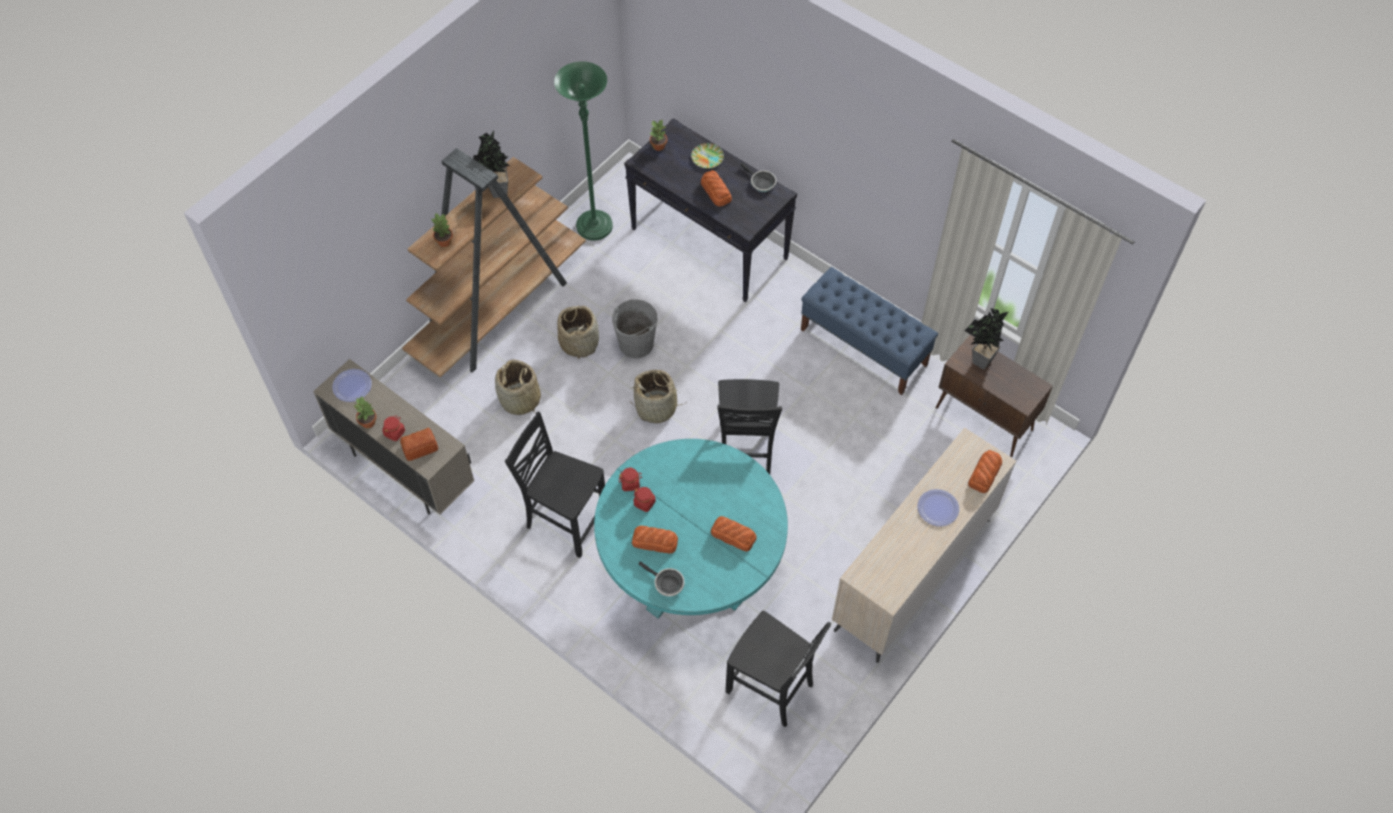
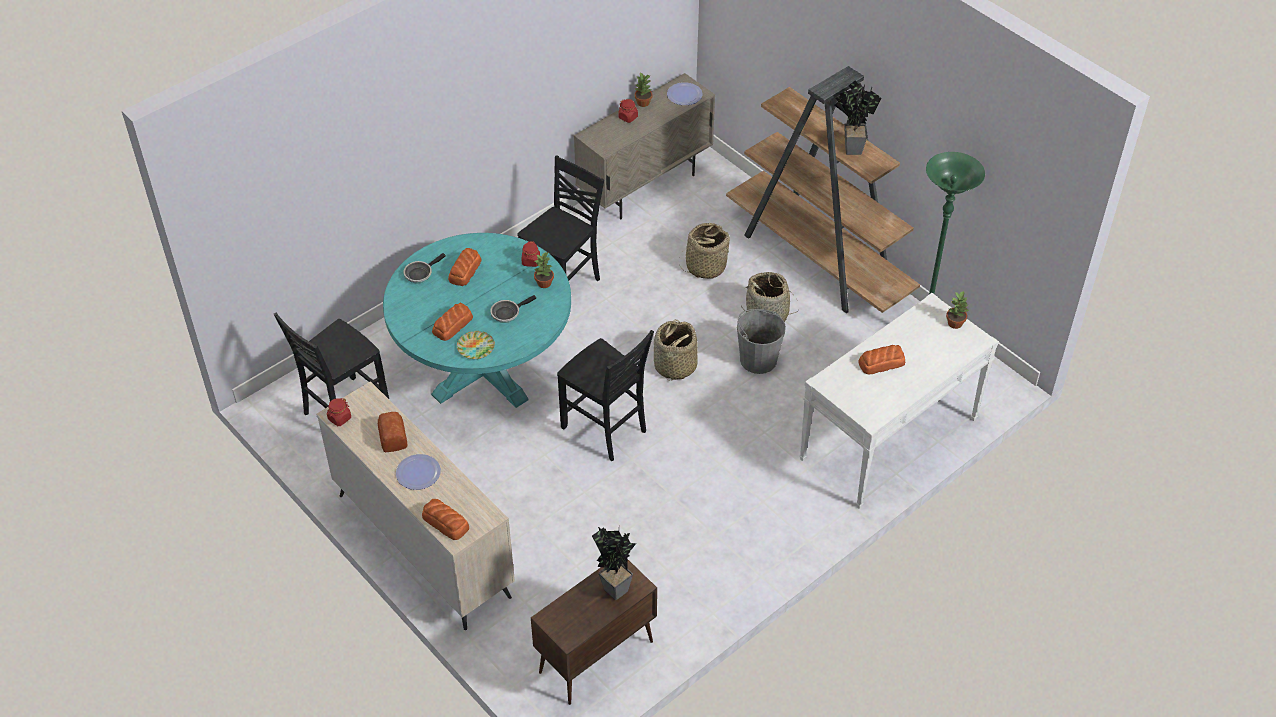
camera: 100 degrees right, 10 degrees down
bread [400,428,438,461] -> bread moved to [378,412,407,452]
potted plant [431,213,453,247] -> potted plant moved to [534,252,554,288]
black console table [624,118,797,302] -> white console table [800,293,999,509]
red jar [633,487,656,512] -> red jar moved to [327,398,351,426]
plate [691,143,724,168] -> plate moved to [457,331,495,359]
black chair [717,379,782,474] -> black chair turned 150 degrees counterclockwise [557,330,654,461]
frying pan [740,163,776,192] -> frying pan moved to [490,295,536,323]
blue bench [801,267,938,395] -> none

